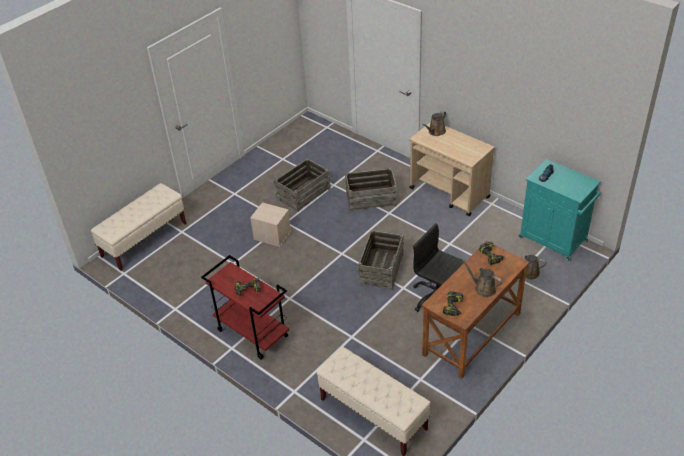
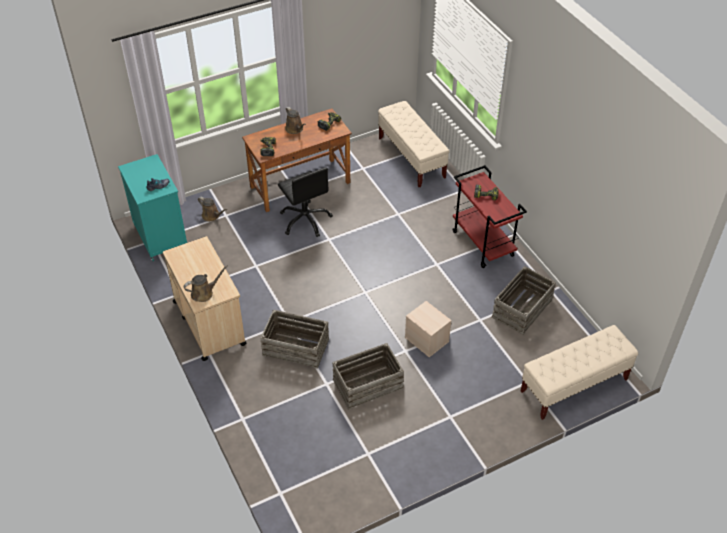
camera: 160 degrees left, 5 degrees up
crate [358,230,404,290] -> crate moved to [491,266,556,335]

